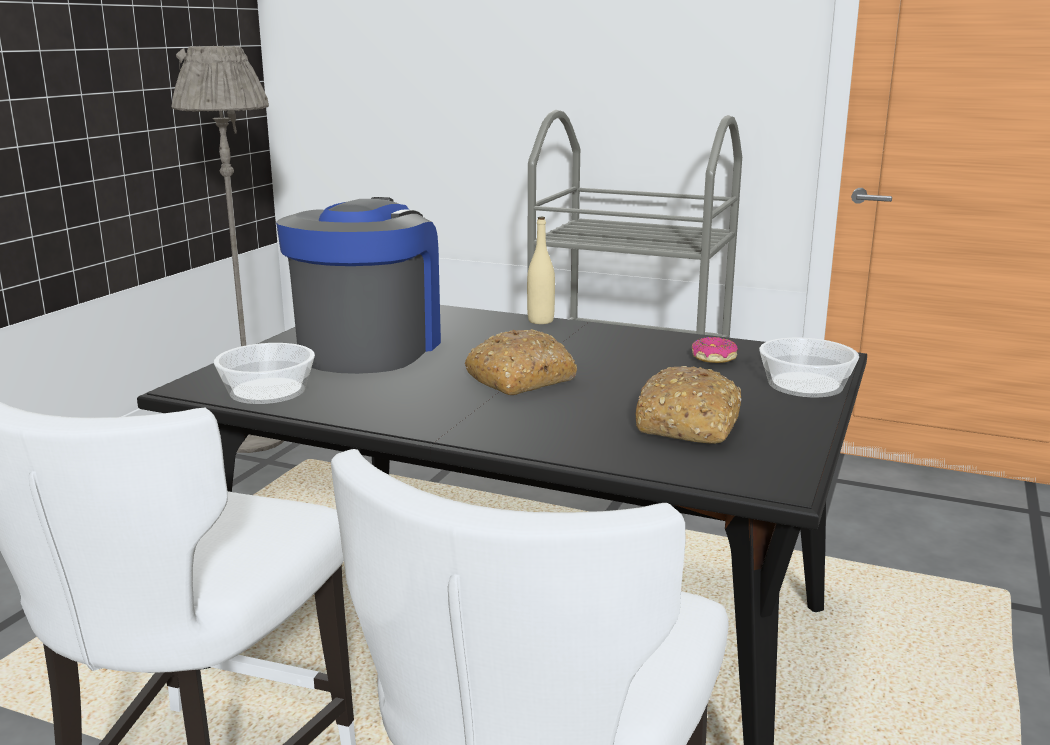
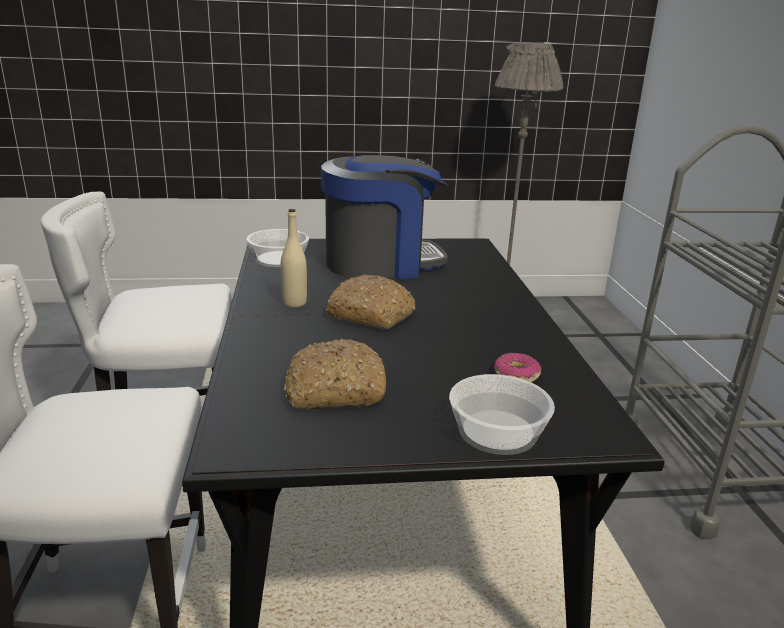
camera: 60 degrees right, 5 degrees up
beige bottle [527,217,555,324] -> beige bottle moved to [281,209,307,308]

